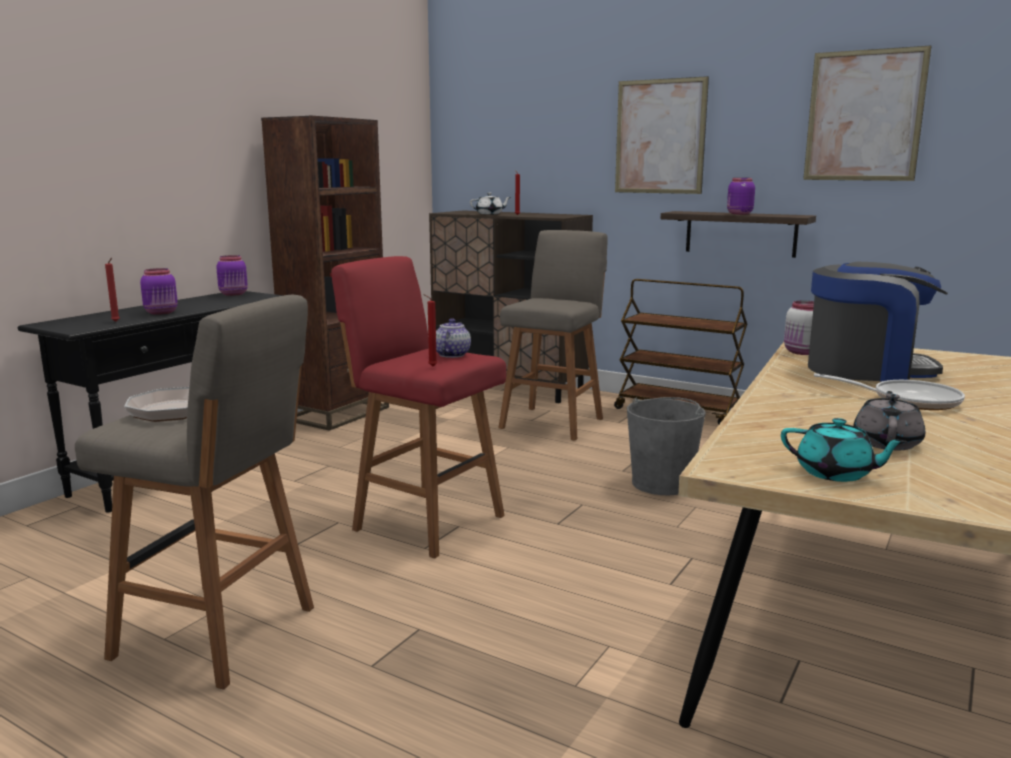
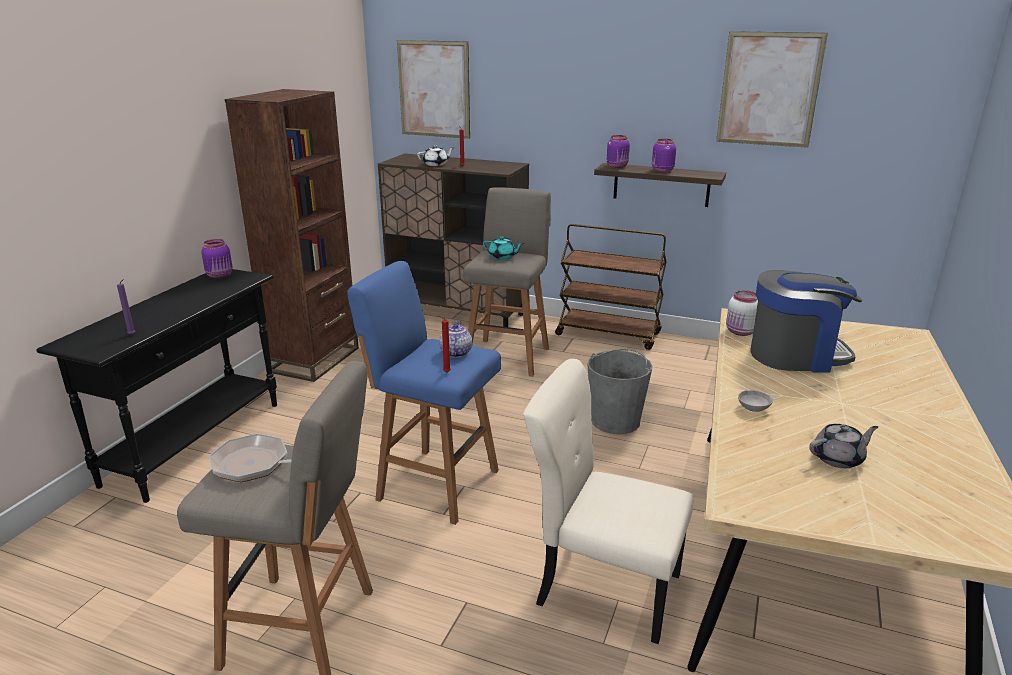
camera: 10 degrees left, 10 degrees up
red candle [105,258,120,322] -> purple candle [117,280,135,335]
purple jar [140,268,178,315] -> purple jar moved to [607,135,630,168]
red stool [332,256,506,559] -> blue stool [347,261,501,525]
picture [615,76,709,194] -> picture moved to [397,40,470,139]
turquoise teapot [781,418,907,482] -> turquoise teapot moved to [483,236,524,260]
frying pan [814,373,965,410] -> none
grey teapot [853,391,925,450] -> grey teapot turned 60 degrees clockwise [809,424,878,468]
none -> beige chair [523,359,693,644]
none -> grey bowl [738,390,773,412]

